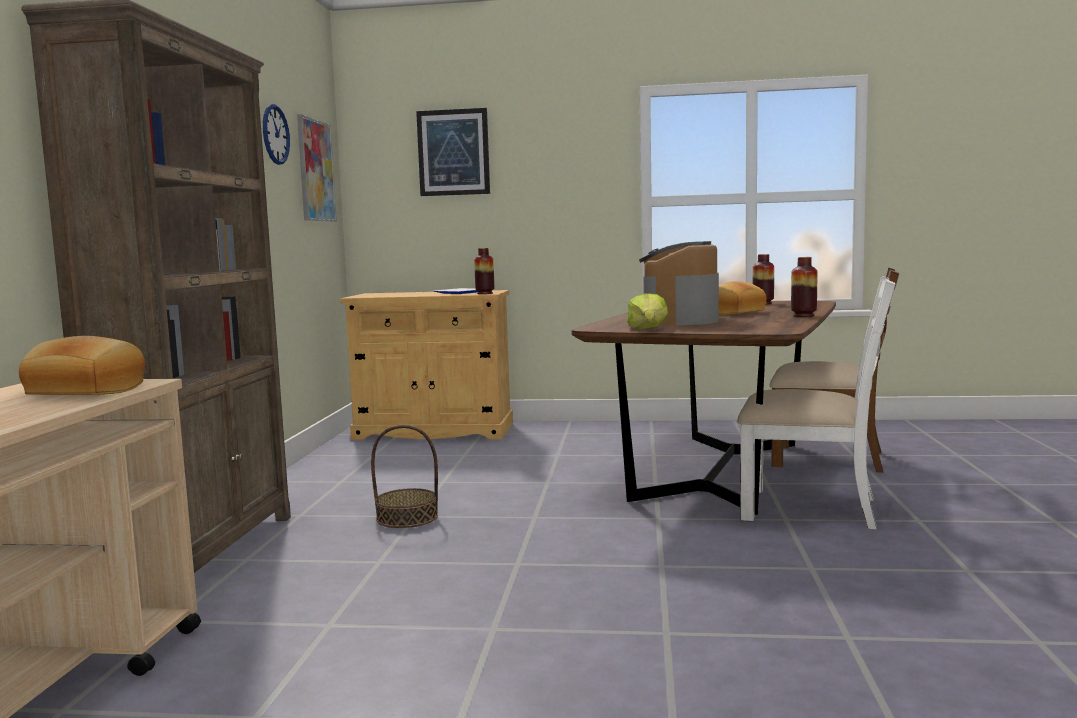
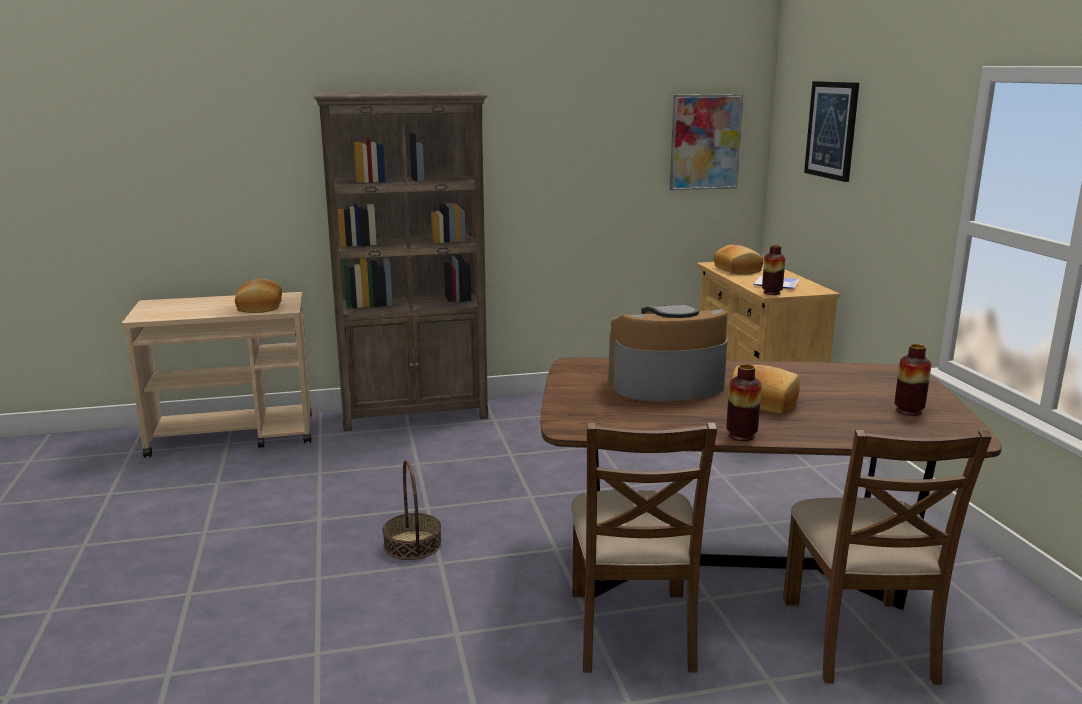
camera: 70 degrees right, 10 degrees up
wall clock [263,104,290,165] -> none
basket [371,425,438,528] -> basket moved to [382,460,442,560]
lettuce [626,293,668,329] -> none
white chair [737,276,896,529] -> brown chair [571,422,717,673]
none -> bread [714,245,763,275]

